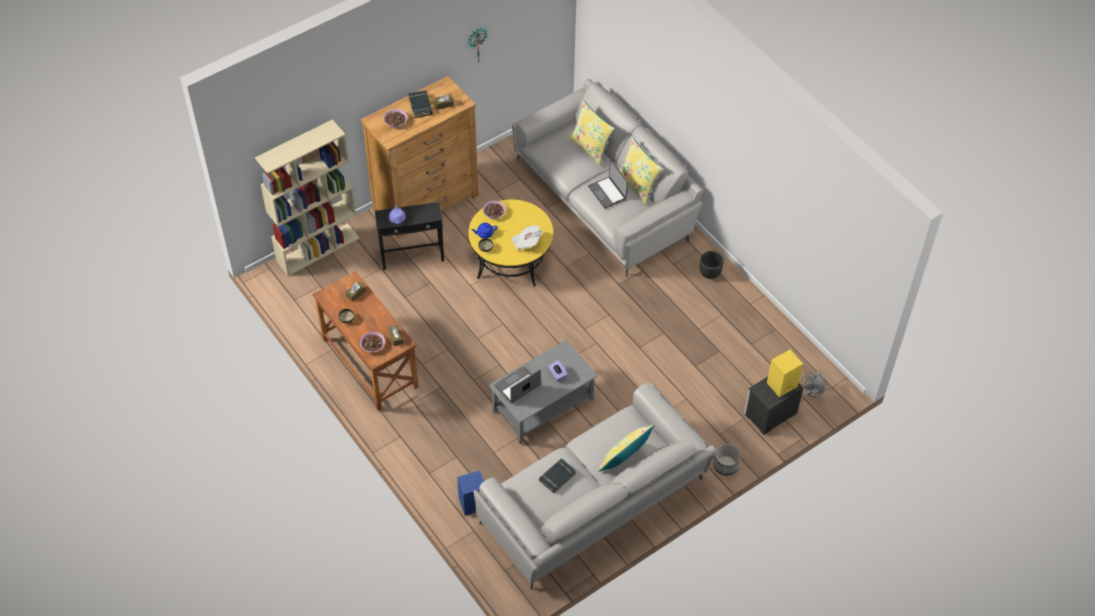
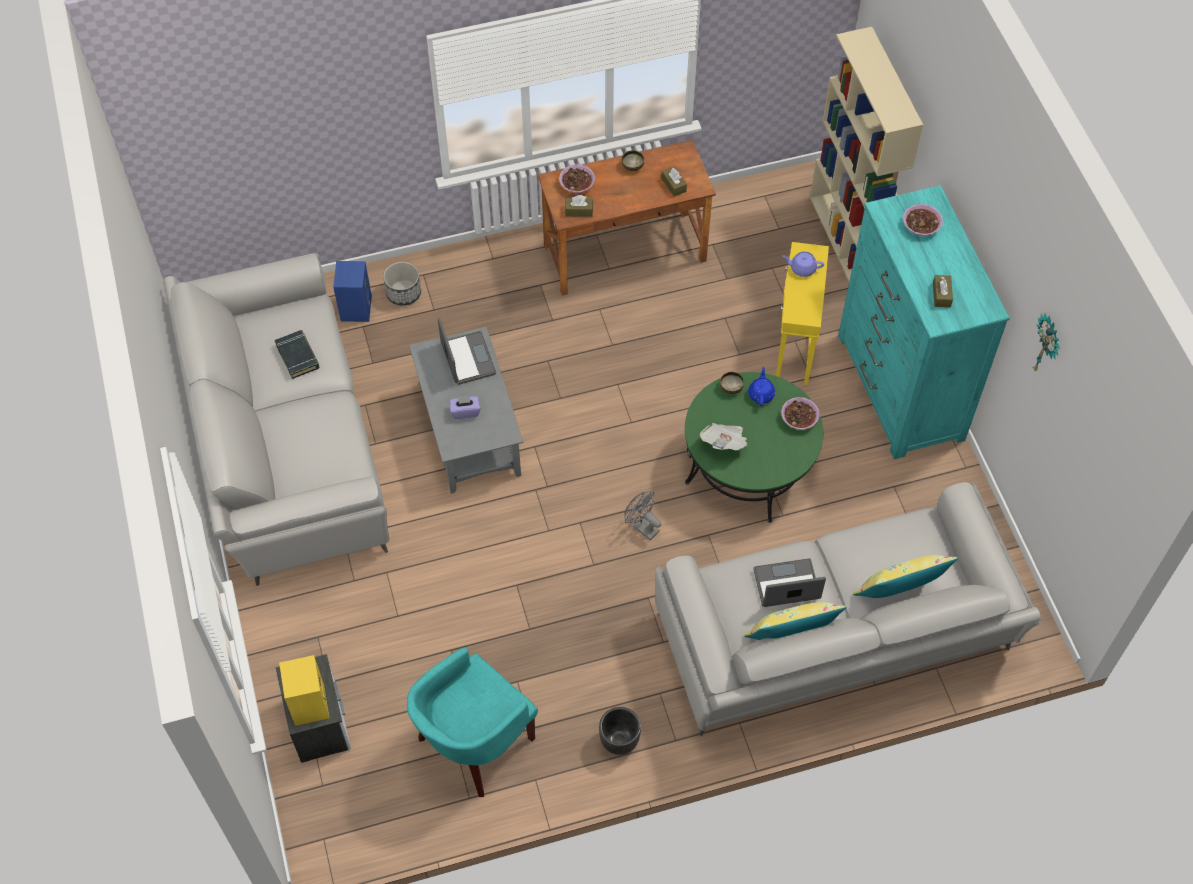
camera: 110 degrees right, 5 degrees up
brown dresser [361,76,478,238] -> turquoise dresser [838,185,1010,459]
black side table [375,202,444,270] -> yellow side table [776,242,829,385]
black book [408,90,433,118] -> none
yellow coffee table [468,199,553,287] -> green coffee table [685,372,823,523]
yellow pillow [598,424,654,471] -> none
planter [713,444,741,476] -> planter moved to [383,262,421,306]
grey fan [802,371,828,398] -> grey fan moved to [624,492,661,540]
none -> turquoise armchair [407,648,538,797]

